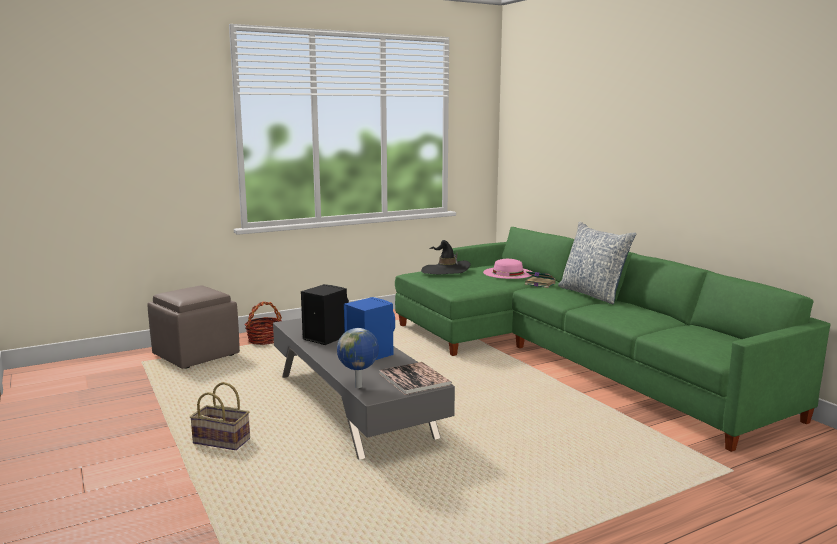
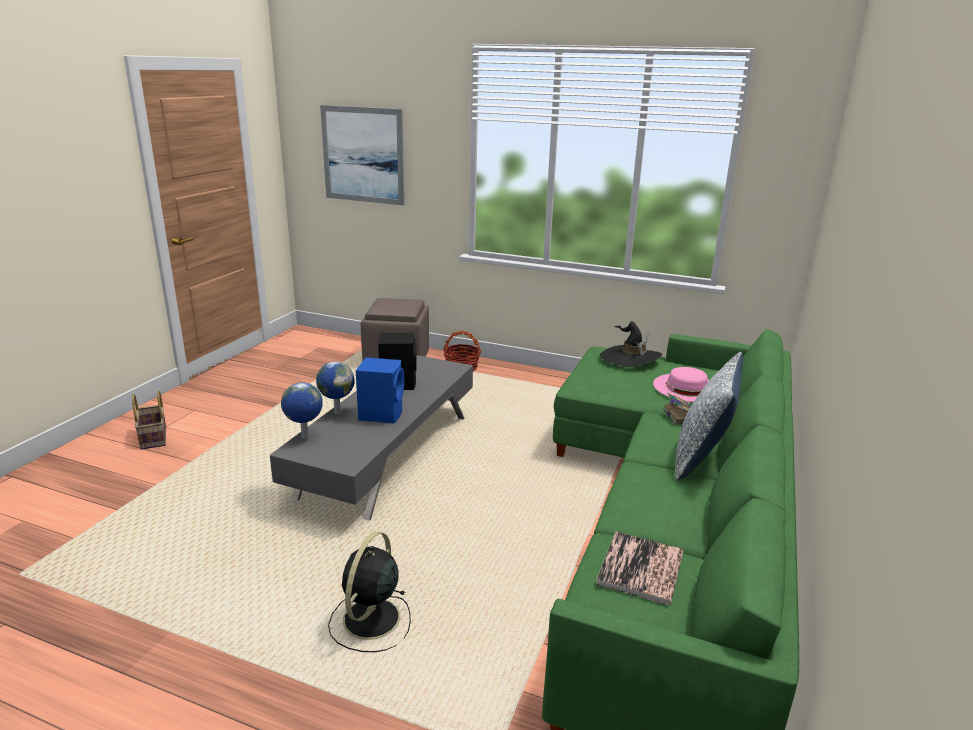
camera: 50 degrees right, 10 degrees up
basket [190,382,250,450] -> basket moved to [132,391,166,450]
book [379,362,452,395] -> book moved to [596,532,683,605]
none -> globe [316,362,355,414]
none -> picture [320,105,405,205]
none -> black fan [328,532,411,652]

